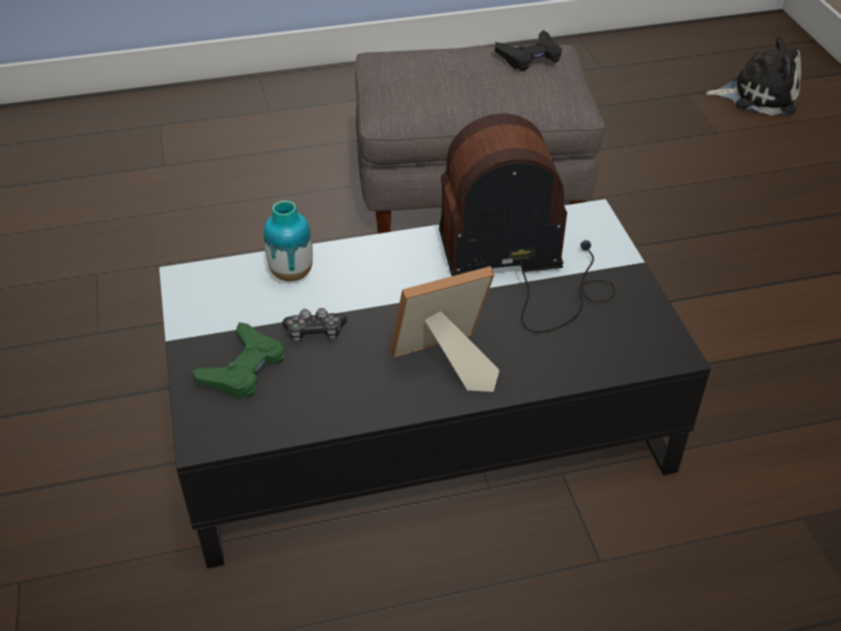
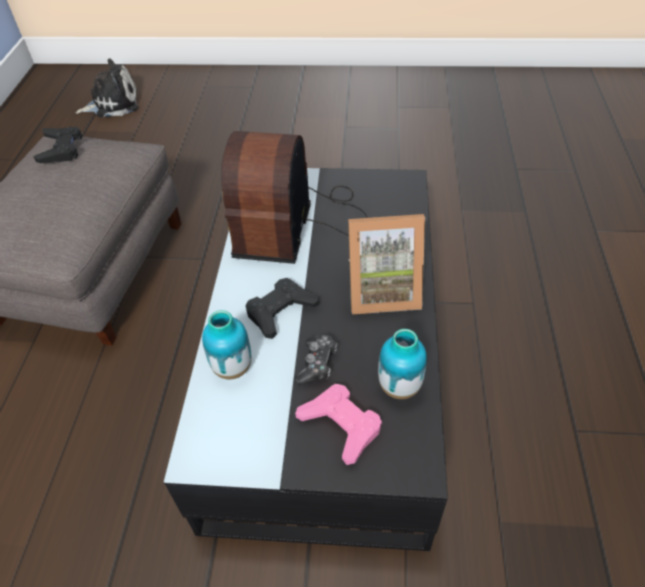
camera: 70 degrees left, 5 degrees up
green game controller [192,322,284,399] -> pink game controller [295,384,382,465]
picture frame [390,266,499,392] -> picture frame turned 90 degrees counterclockwise [348,214,425,314]
plush toy [706,36,801,115] -> plush toy turned 45 degrees clockwise [75,59,138,117]
none -> black game controller [245,278,320,339]
none -> vase [378,329,427,399]

